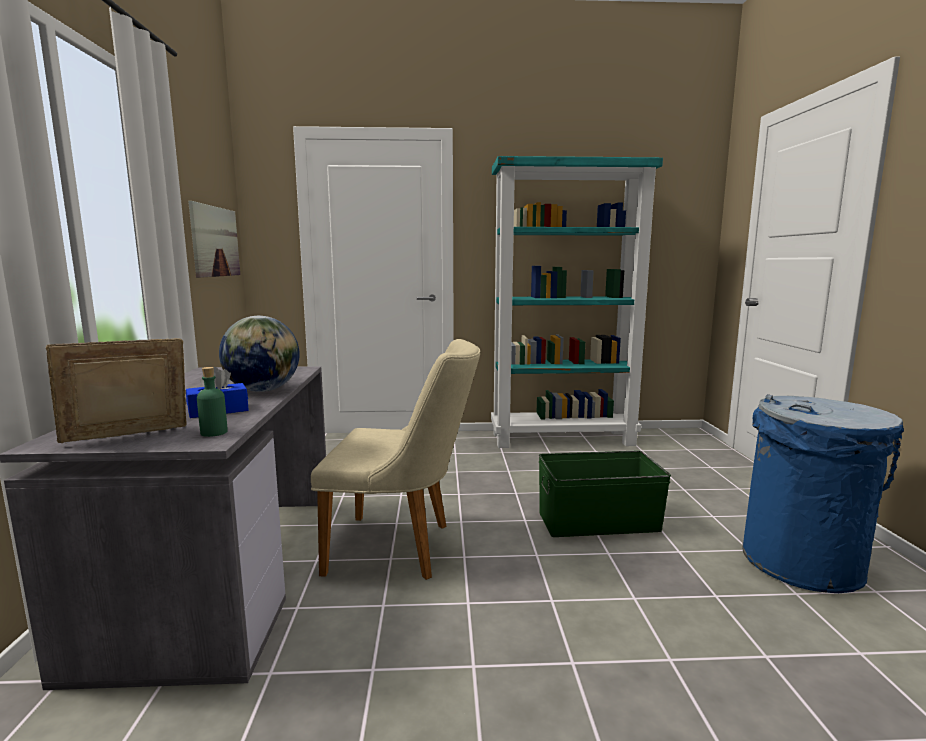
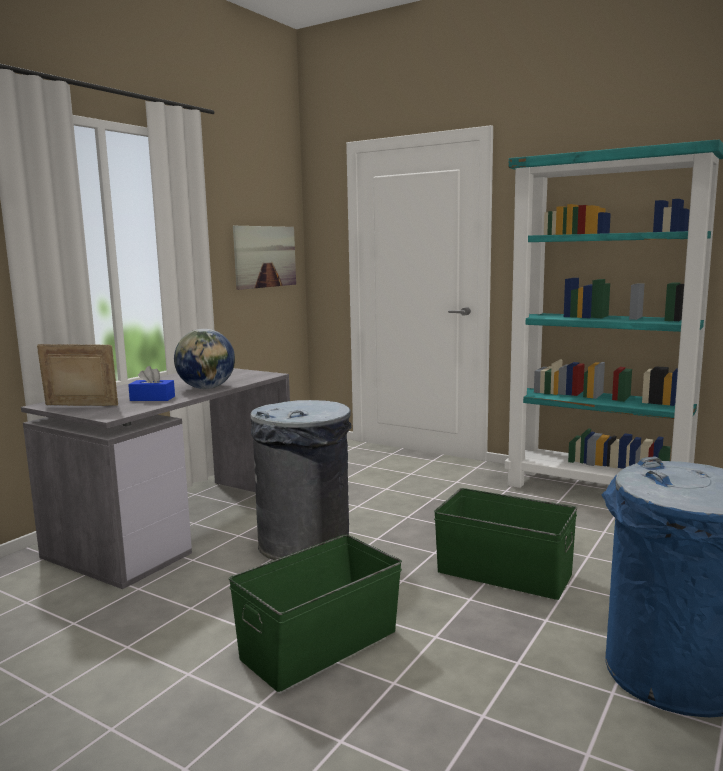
camera: 35 degrees right, 0 degrees up
green bottle [197,367,228,437] -> none
beige chair [311,339,480,580] -> grey trash can [250,400,351,560]
none -> green storage box [229,534,402,692]

